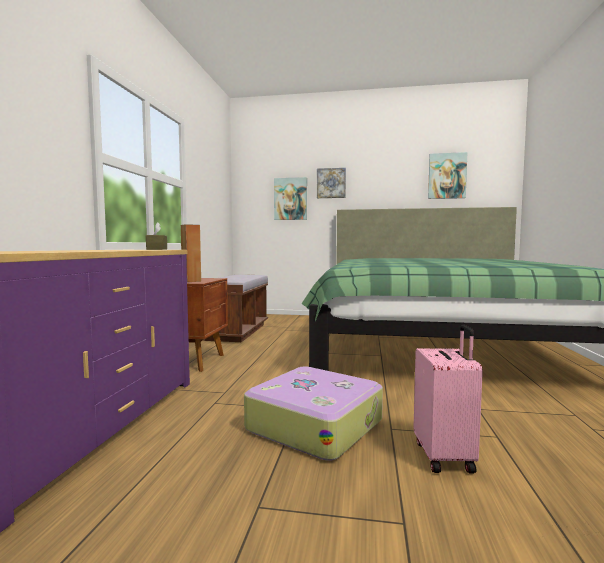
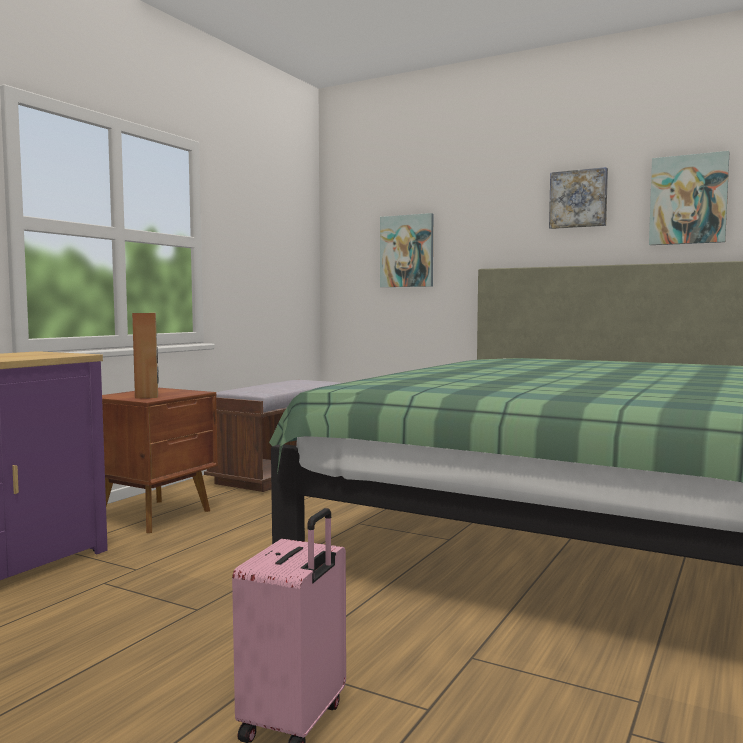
camera: 20 degrees right, 0 degrees up
brown tissue box [146,222,167,250] -> none
suitcase [244,366,383,461] -> none
picture [317,168,346,198] -> picture moved to [549,167,608,229]

